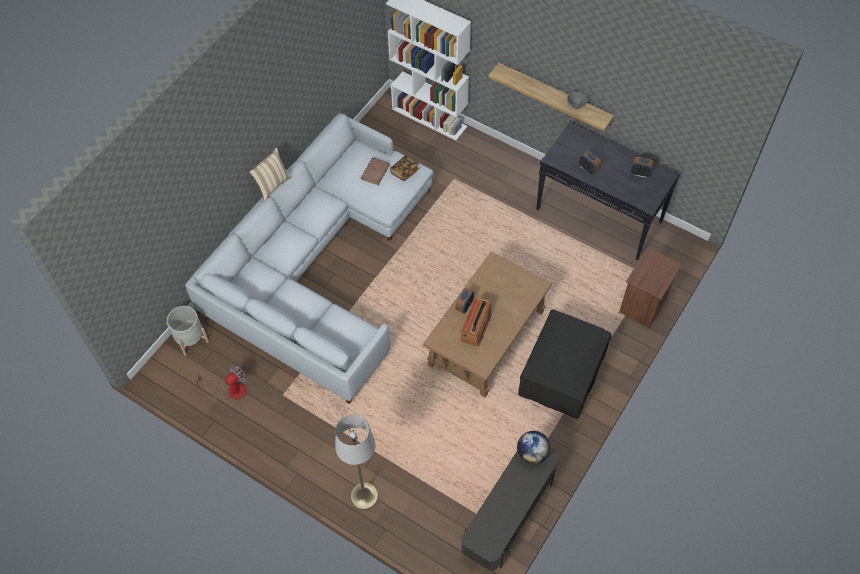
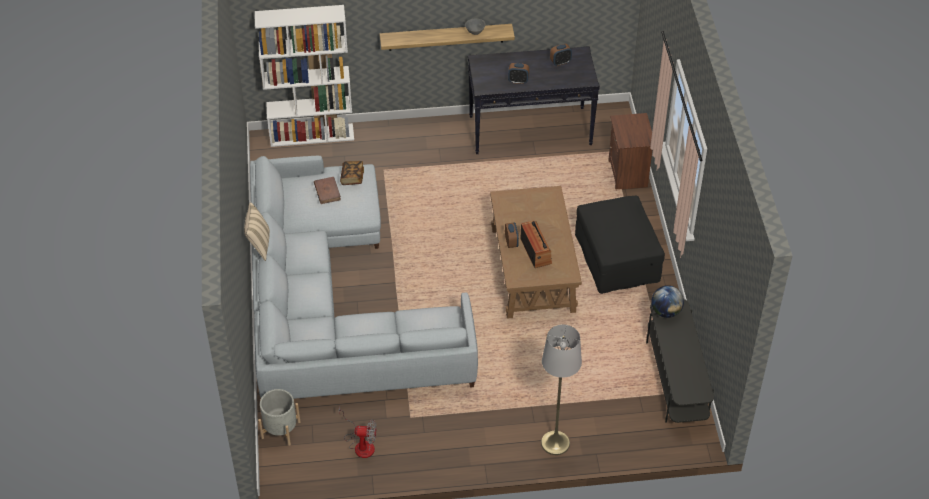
camera: 40 degrees left, 10 degrees down
fan [192,364,247,400] -> fan turned 90 degrees clockwise [339,405,376,458]

